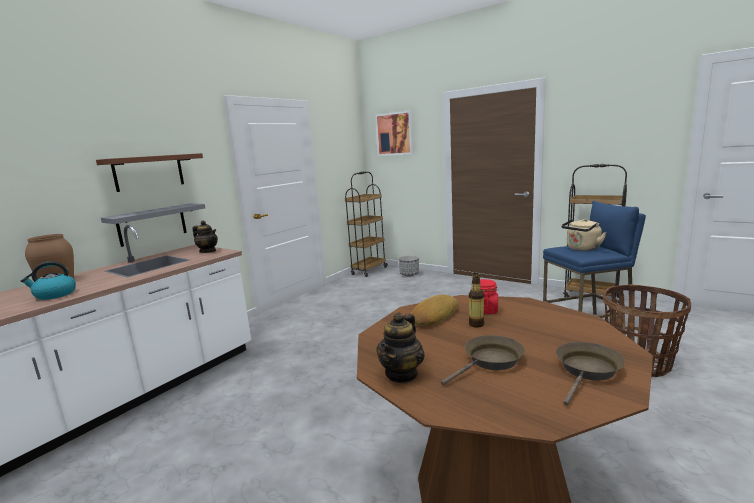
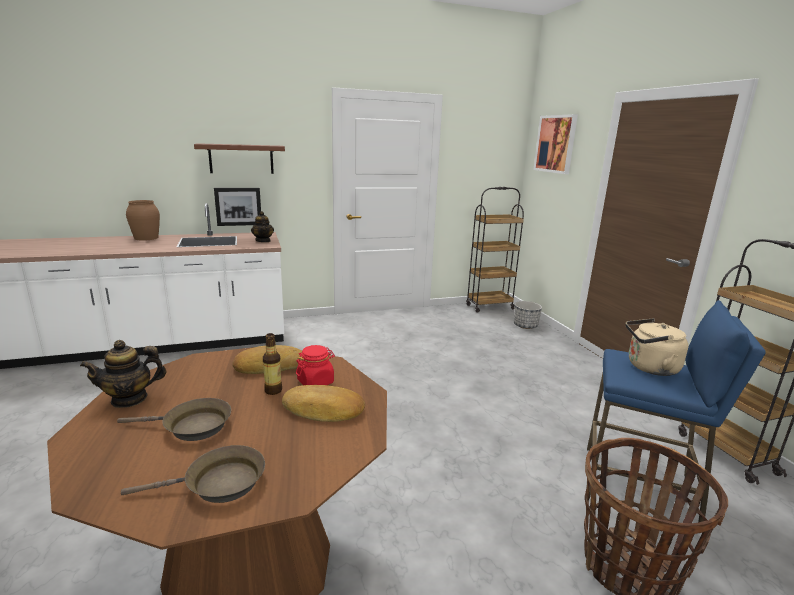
camera: 35 degrees right, 5 degrees up
kettle [21,261,76,300] -> none
grey shelf [101,203,205,247] -> picture [214,188,261,226]
none -> bread [282,385,365,422]

